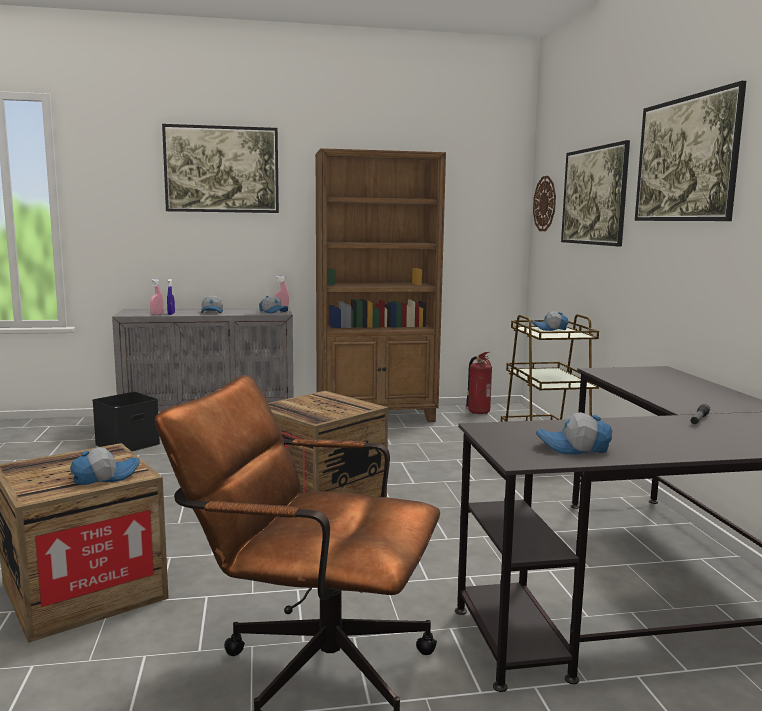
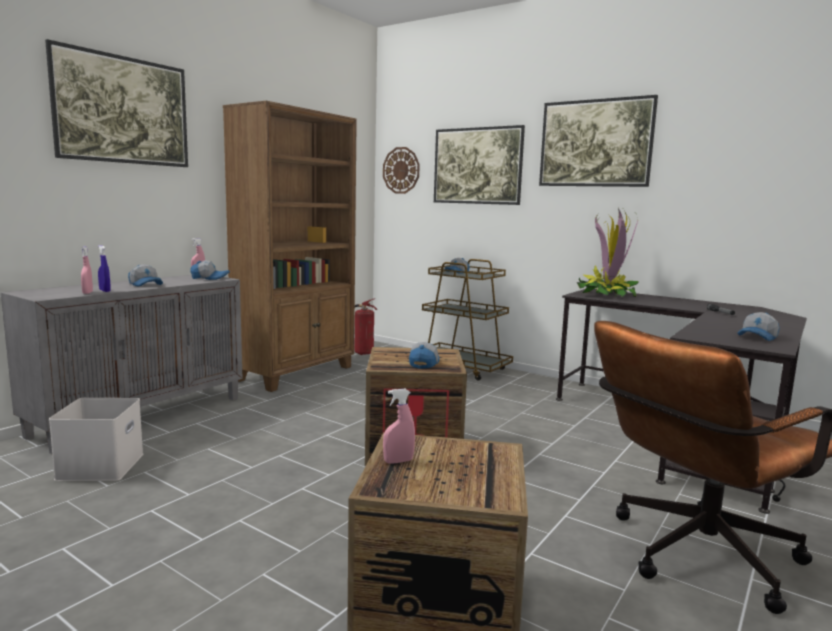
camera: 45 degrees left, 0 degrees up
cap [70,447,140,485] -> cap moved to [409,342,440,369]
black storage box [92,392,160,451] -> white storage box [49,398,143,481]
none -> pink spray bottle [383,389,415,464]
none -> potted plant [577,208,639,297]

